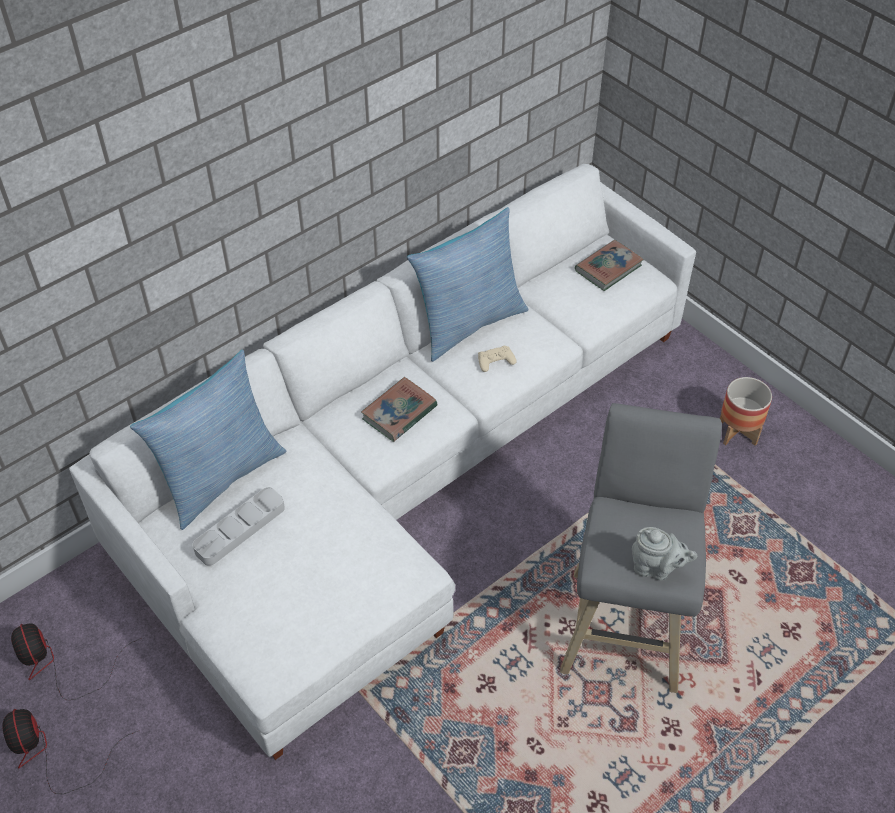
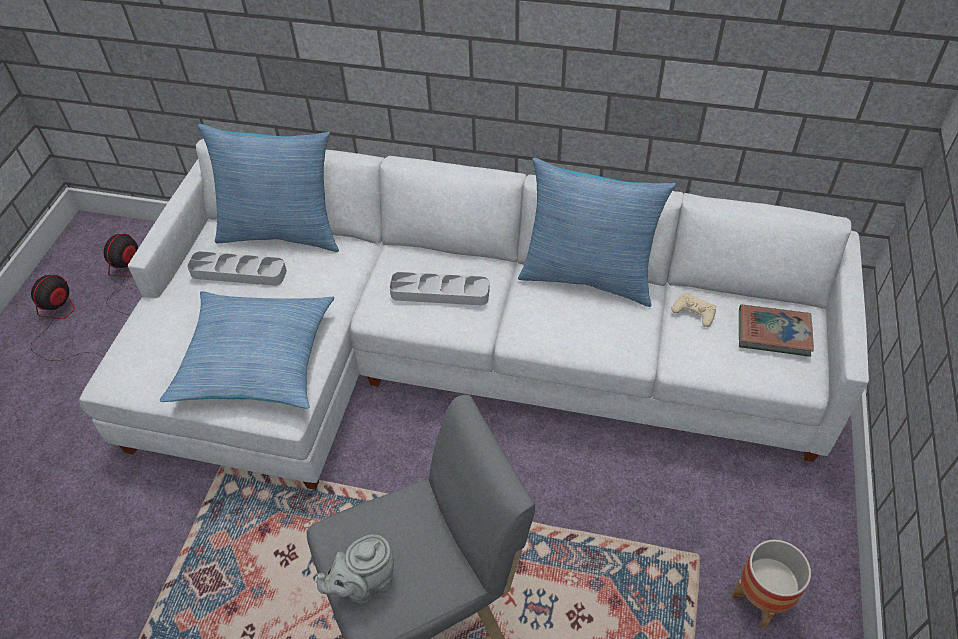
camera: 55 degrees right, 0 degrees up
book [361,377,438,442] -> grey tray [389,272,490,306]
beige game controller [478,345,517,372] -> beige game controller moved to [672,293,716,327]
grey teapot [632,527,697,580] -> grey teapot turned 75 degrees clockwise [317,534,394,604]
none -> pillow [160,291,334,409]

